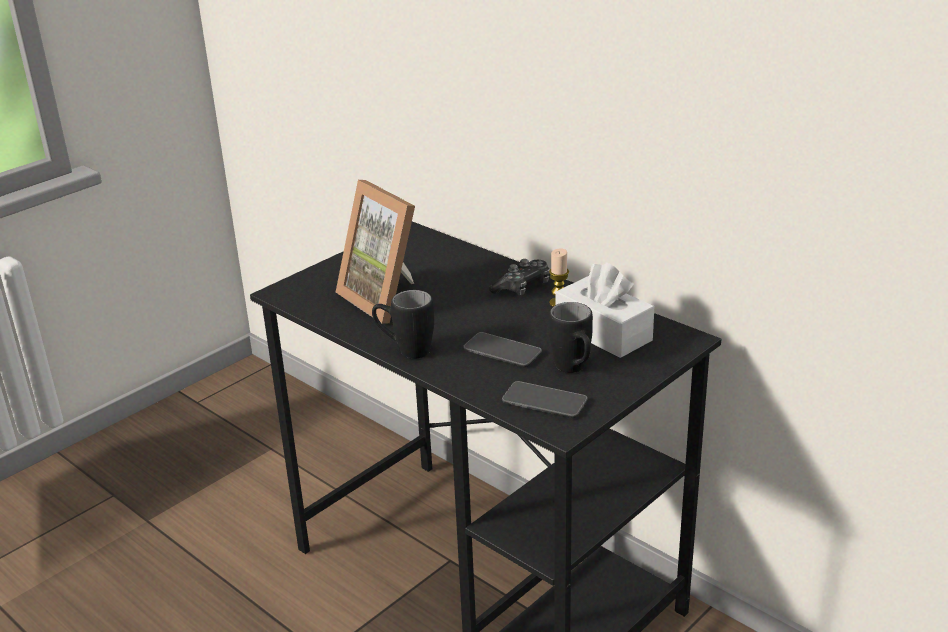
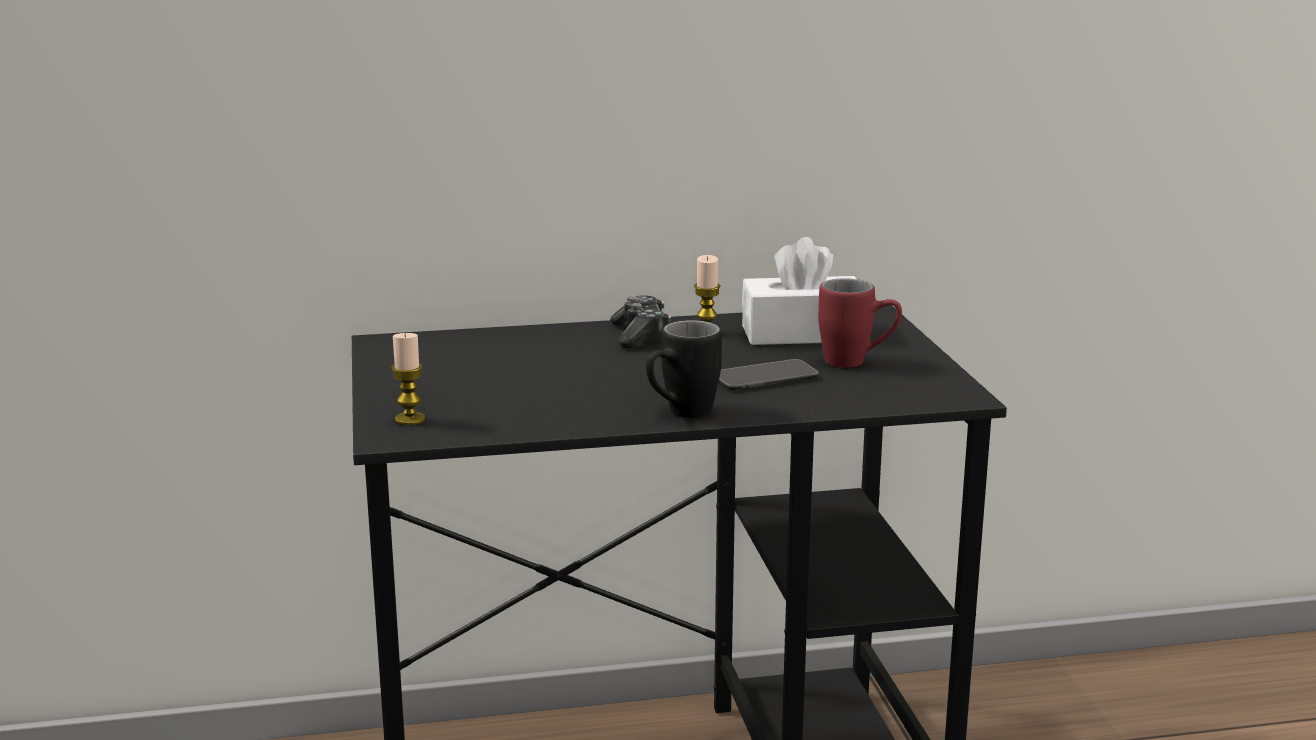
camera: 55 degrees left, 10 degrees down
picture frame [336,180,415,324] -> none
phone [502,381,588,418] -> none
black mug [549,302,593,373] -> red mug [818,278,902,368]
none -> candle [391,333,425,425]

